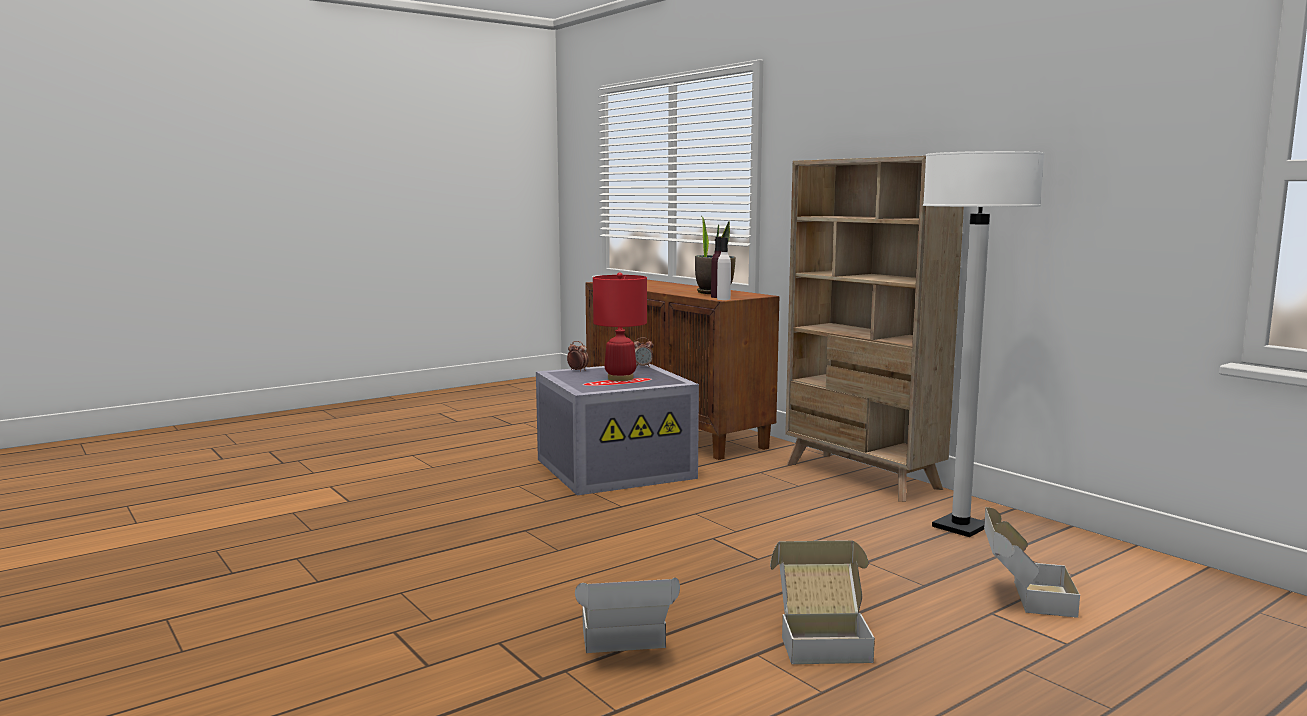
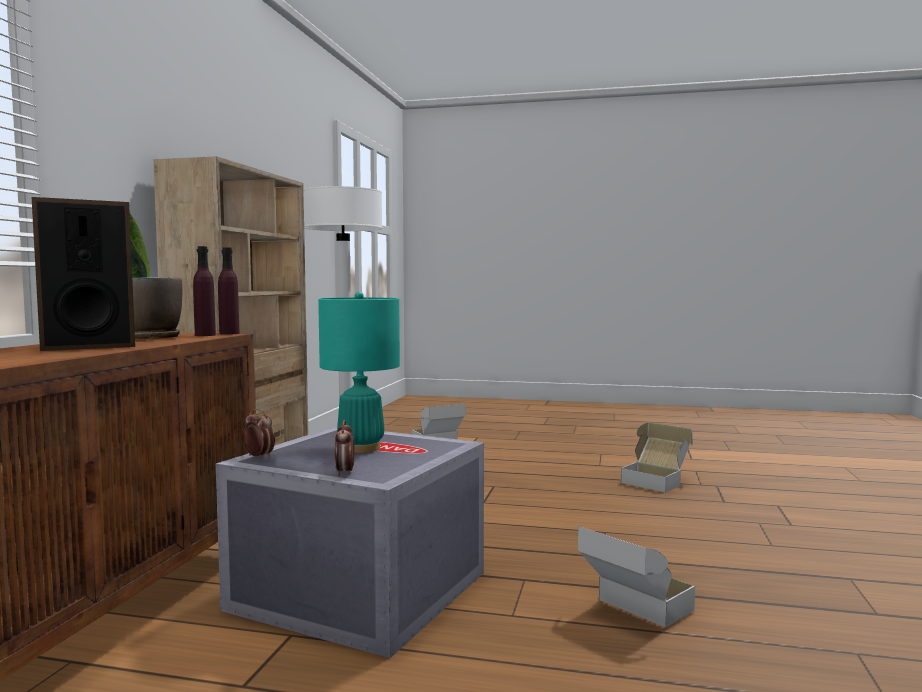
camera: 130 degrees left, 5 degrees down
red table lamp [593,272,647,381] -> turquoise table lamp [318,292,400,453]
white bottle [717,238,731,300] -> purple bottle [218,247,240,335]
cardboard box [770,540,875,664] -> cardboard box moved to [578,525,695,628]
none -> speaker [31,197,135,351]

